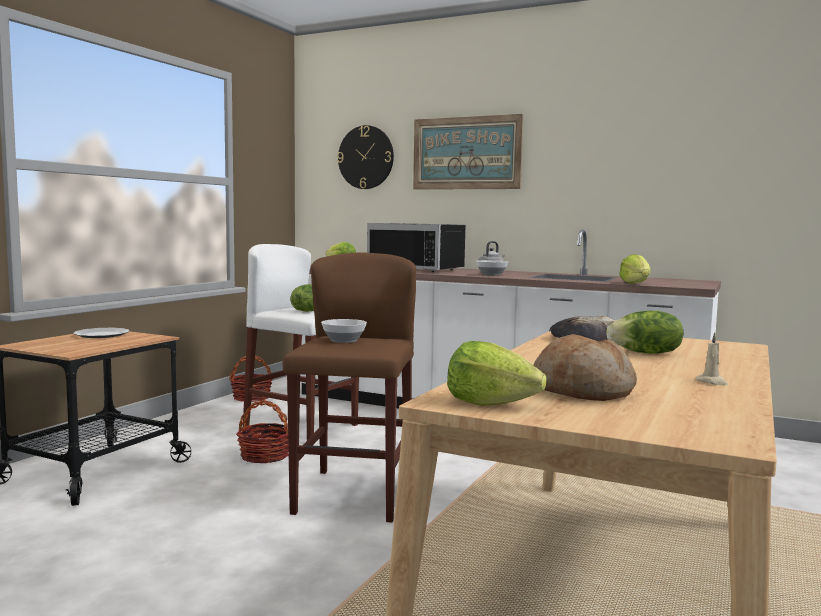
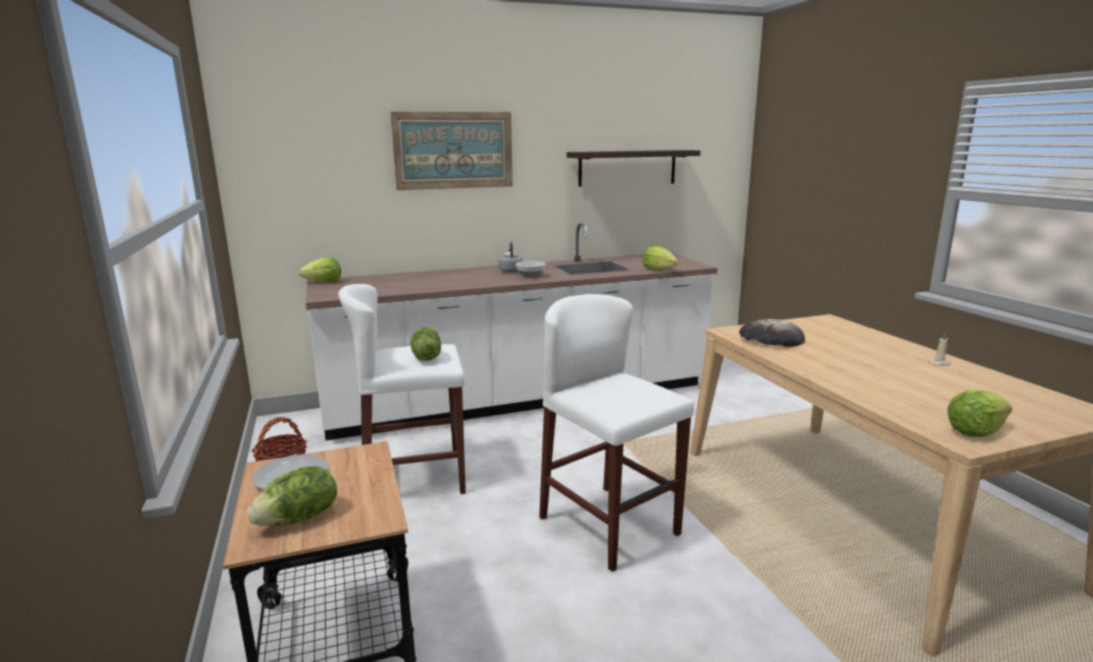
camera: 45 degrees left, 10 degrees up
basket [236,400,289,463] -> none
brown stool [283,252,416,523] -> white stool [539,294,694,572]
bowl [321,319,367,343] -> none
wall clock [337,125,394,189] -> none
black microwave [367,223,465,272] -> none
bread [533,334,637,401] -> none
lettuce [606,311,683,354] -> lettuce moved to [247,466,337,526]
none -> shelf [567,150,701,187]

